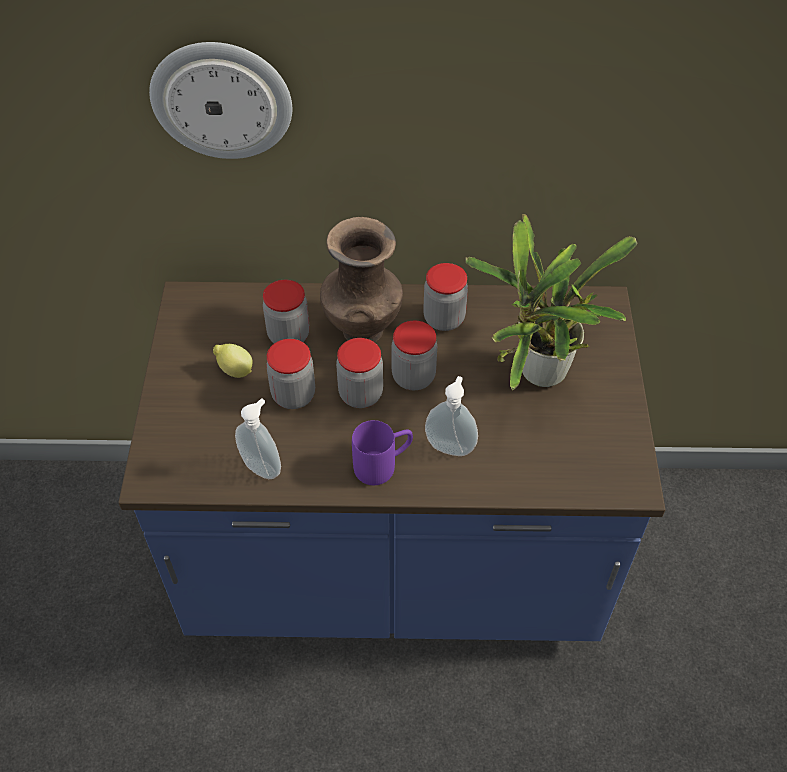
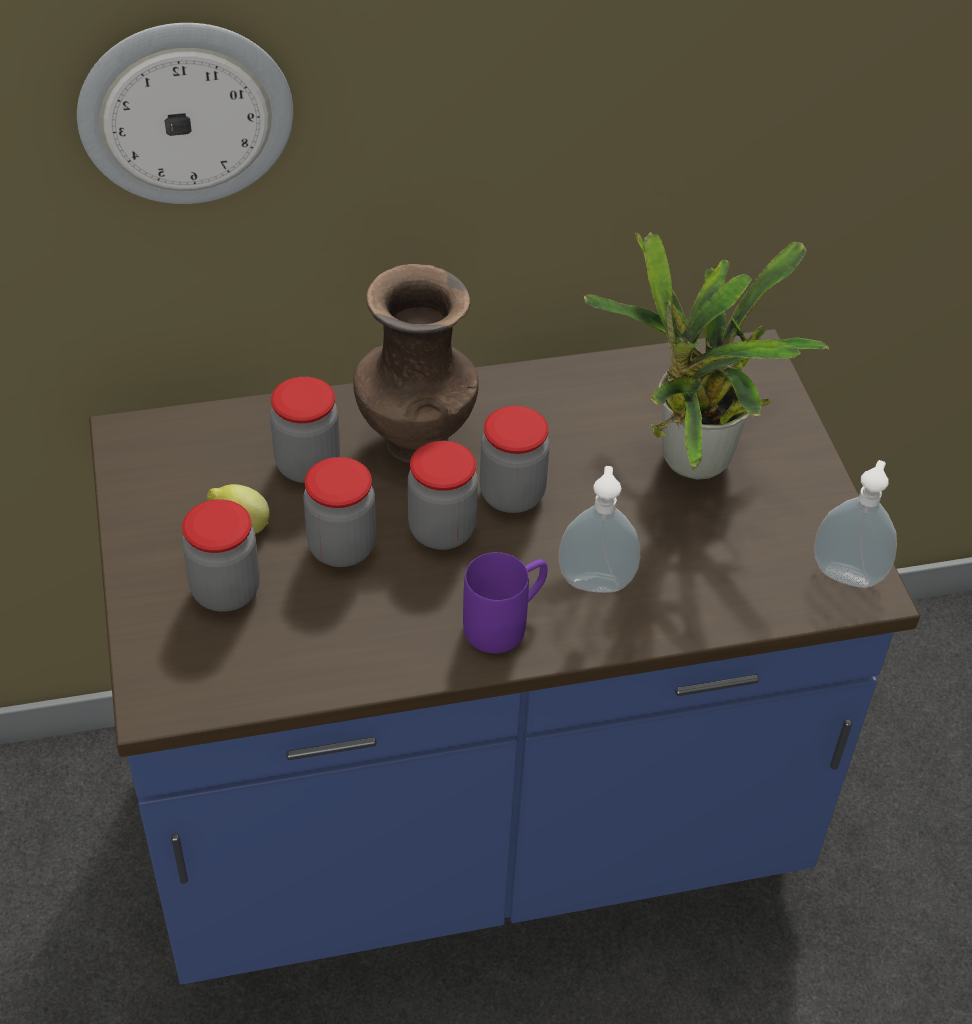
camera: 15 degrees left, 5 degrees down
soap dispenser [235,398,281,479] -> soap dispenser moved to [814,460,897,588]
jar [423,263,468,331] -> jar moved to [182,499,260,612]

